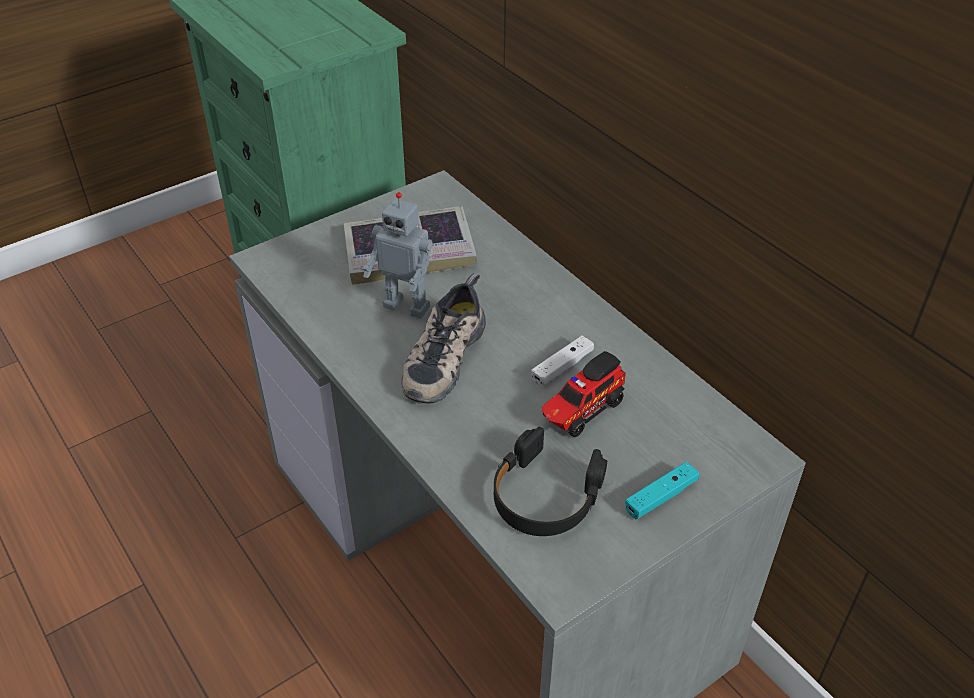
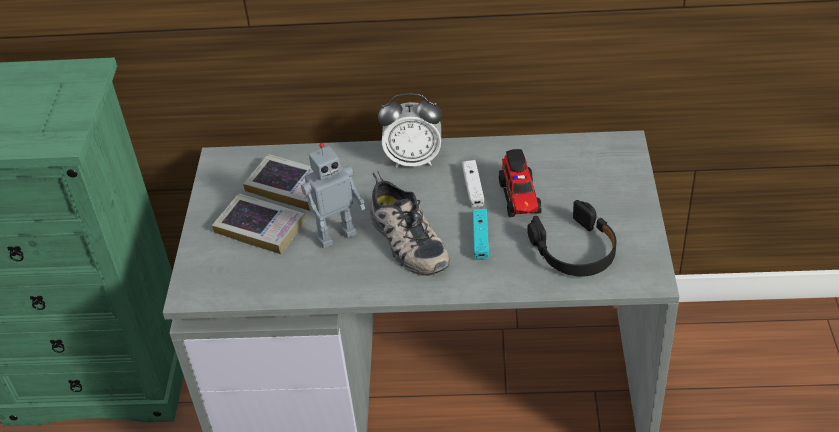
camera: 50 degrees left, 0 degrees up
turquoise game controller [625,462,699,519] -> turquoise game controller moved to [473,209,489,260]
none -> alarm clock [378,93,442,167]

